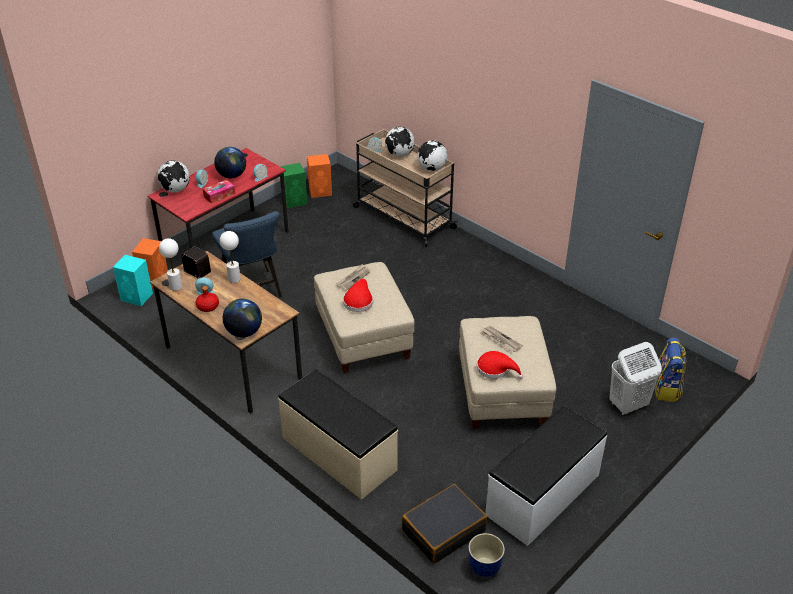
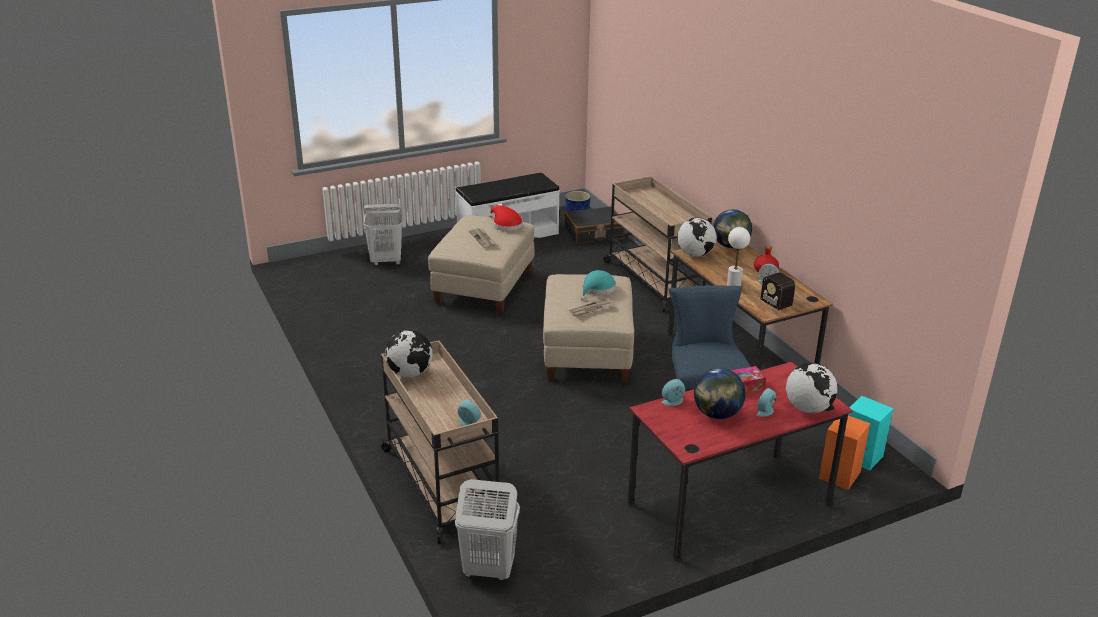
camera: 160 degrees left, 10 degrees down
white table lamp [159,238,182,291] -> none
beige bench [278,369,398,500] -> beige cart [603,176,712,313]
green speaker [280,163,307,208] -> none
orange speaker [307,154,332,198] -> none
red hat [343,279,373,312] -> turquoise hat [581,270,616,301]
globe [385,127,415,157] -> globe moved to [677,218,717,257]
backpack [655,338,687,402] -> none
none -> white laundry basket [455,479,520,581]

